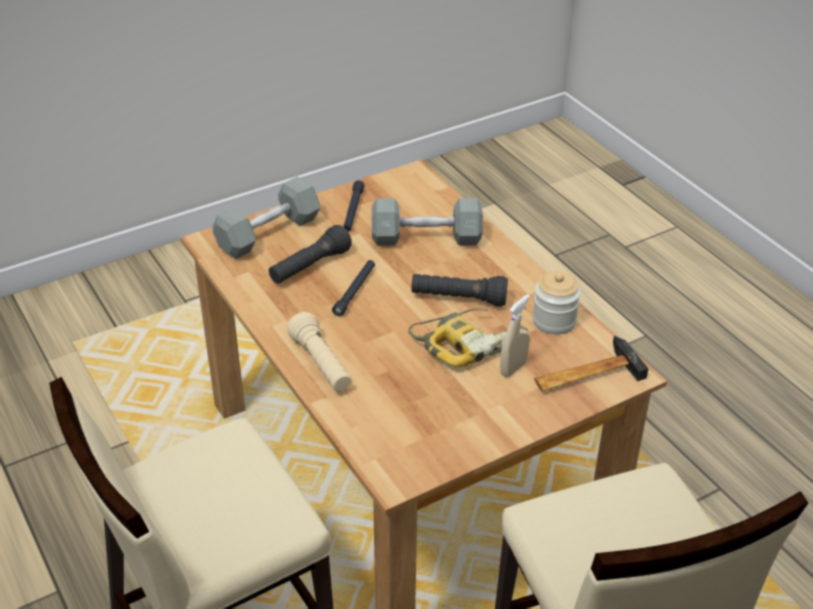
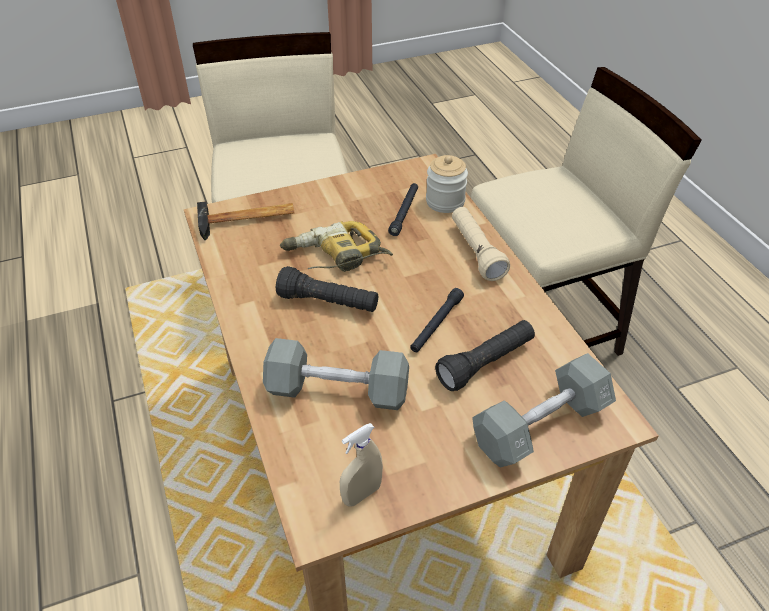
camera: 170 degrees left, 5 degrees up
black flashlight [343,180,365,231] -> black flashlight moved to [388,183,418,236]
beige spray bottle [500,294,530,377] -> beige spray bottle moved to [340,423,383,507]
jar [532,271,581,335] -> jar moved to [426,155,468,213]

